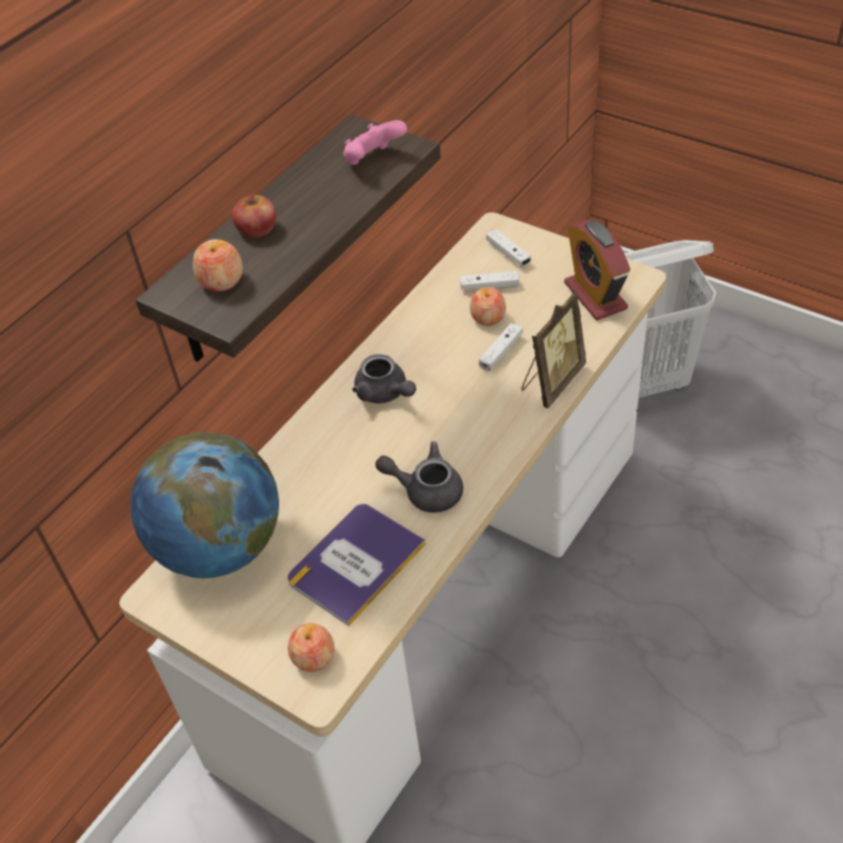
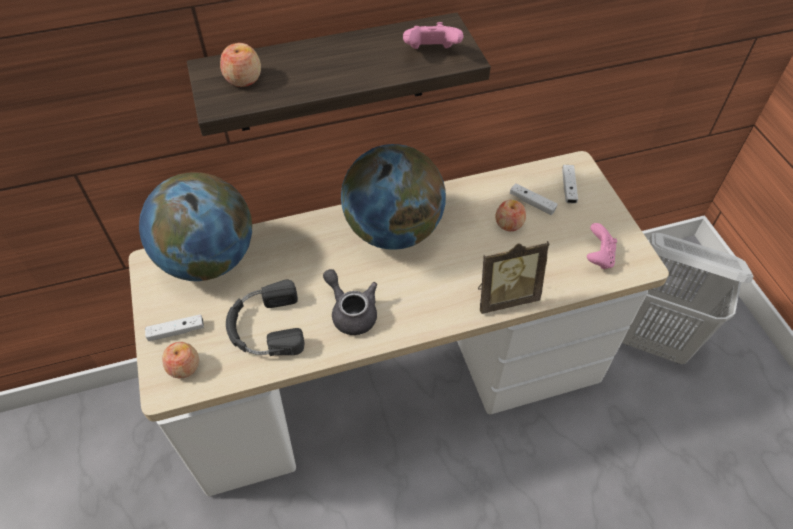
camera: 35 degrees right, 5 degrees up
apple [232,195,276,238] -> none
book [288,504,426,626] -> black headphones [226,280,305,356]
grey teapot [352,354,416,404] -> globe [341,144,446,250]
white game controller [479,323,523,371] -> white game controller moved to [145,314,204,341]
alarm clock [564,219,630,320] -> pink game controller [587,223,617,270]

